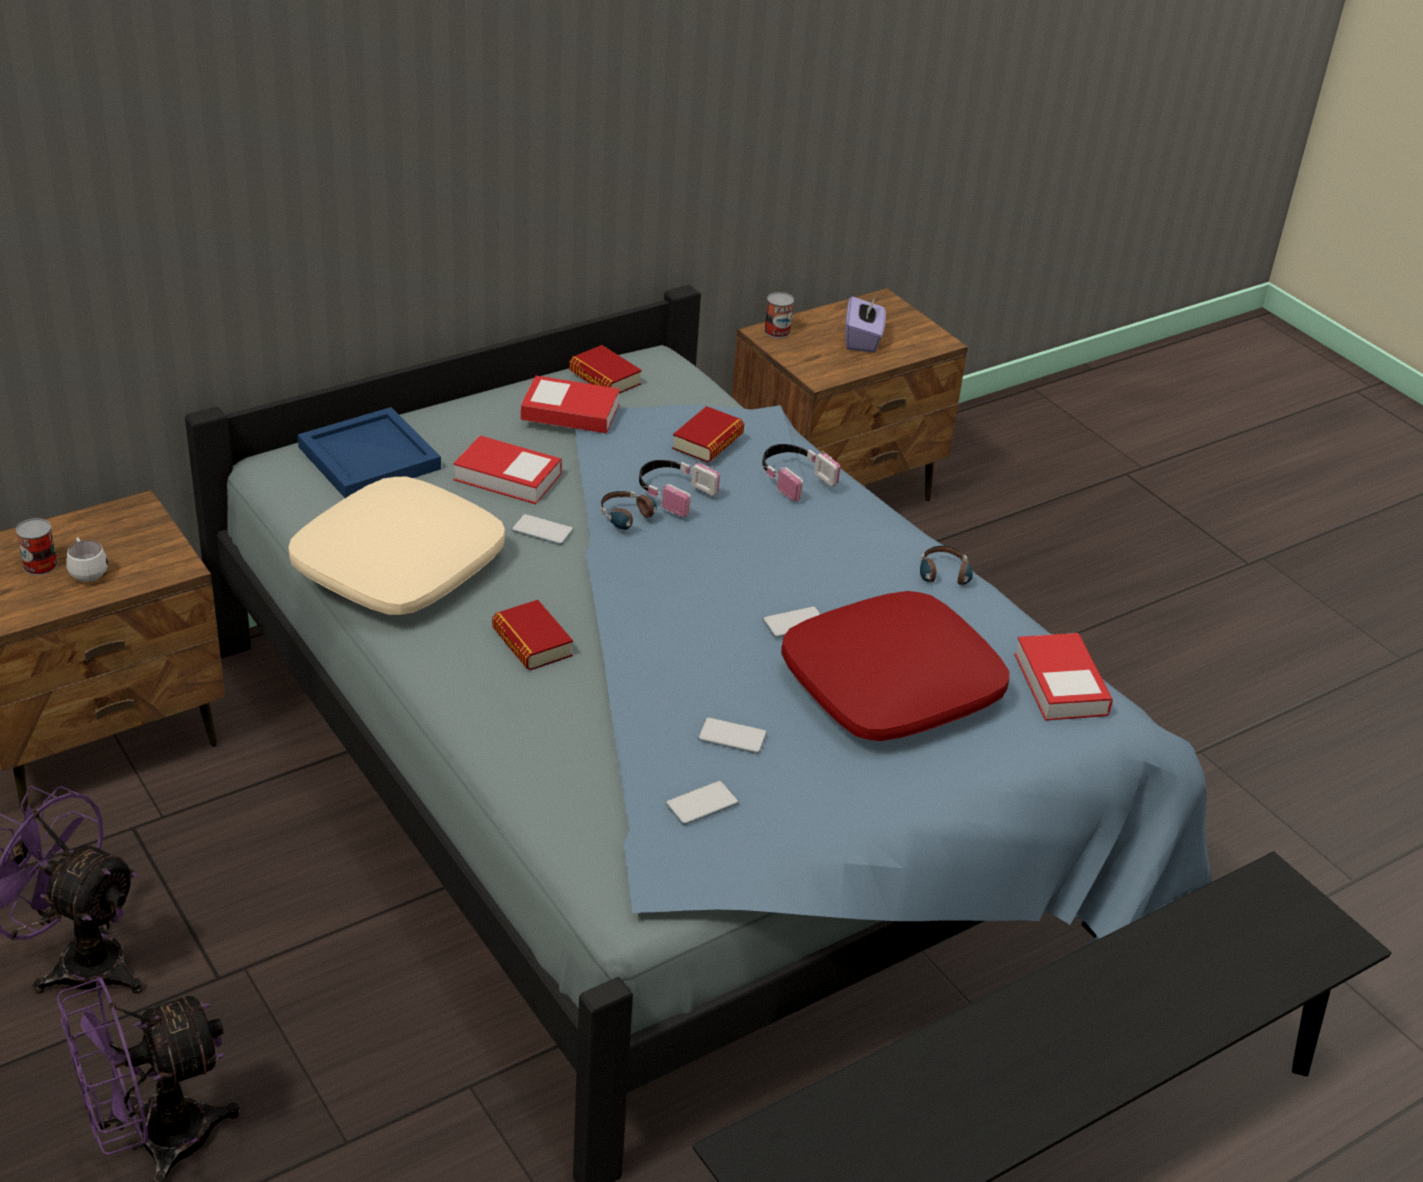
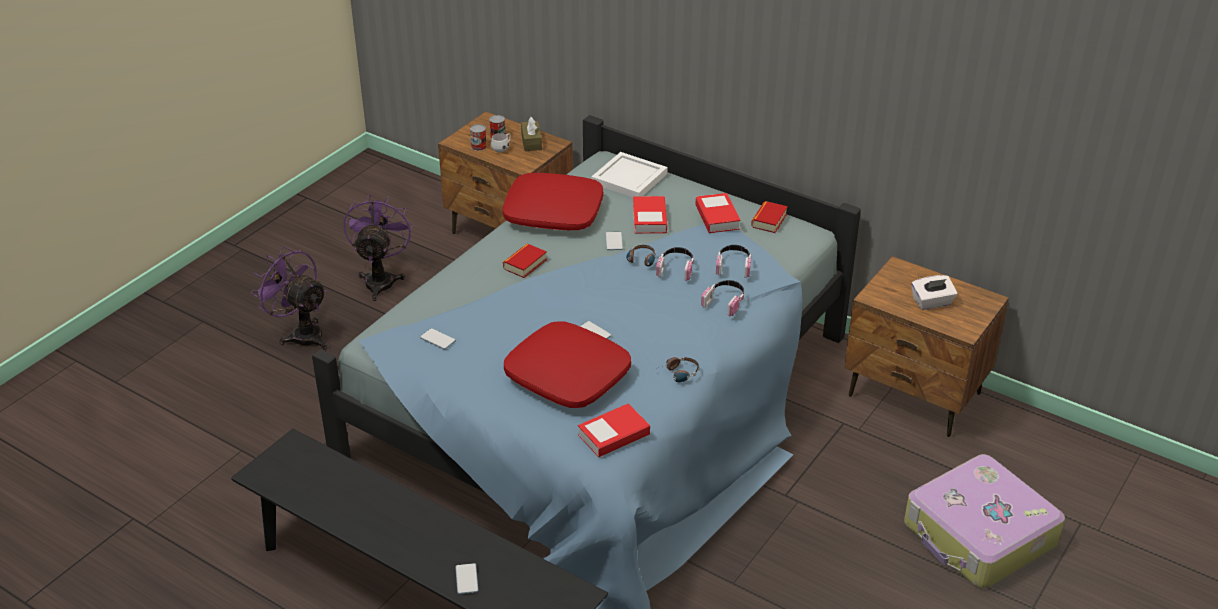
camera: 70 degrees right, 0 degrees up
beige pillow [288,477,505,615] -> red pillow [503,173,604,230]
blue tray [298,407,441,498] -> white tray [591,152,668,197]
book [672,406,744,463] -> headphones [716,245,751,278]
phone [698,717,767,754] -> phone moved to [455,563,478,594]
can [764,292,794,338] -> can moved to [470,124,487,151]
purple tissue box [845,295,886,353] -> white tissue box [911,275,957,310]
none -> brown tissue box [521,117,542,151]
none -> suitcase [904,454,1065,588]

